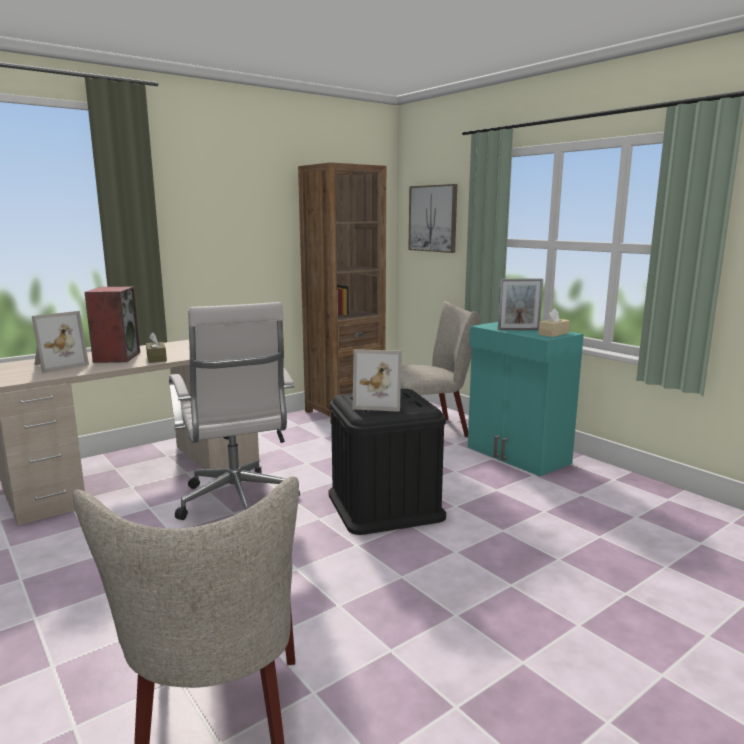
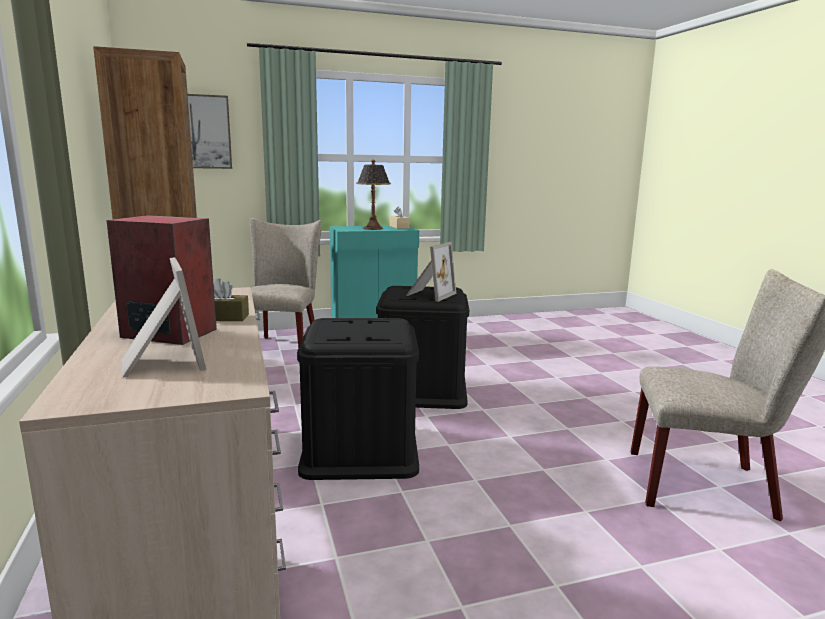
camera: 70 degrees left, 0 degrees up
white office chair [169,302,300,520] -> black storage box [297,318,419,480]
picture frame [498,279,543,330] -> table lamp [356,160,391,230]

